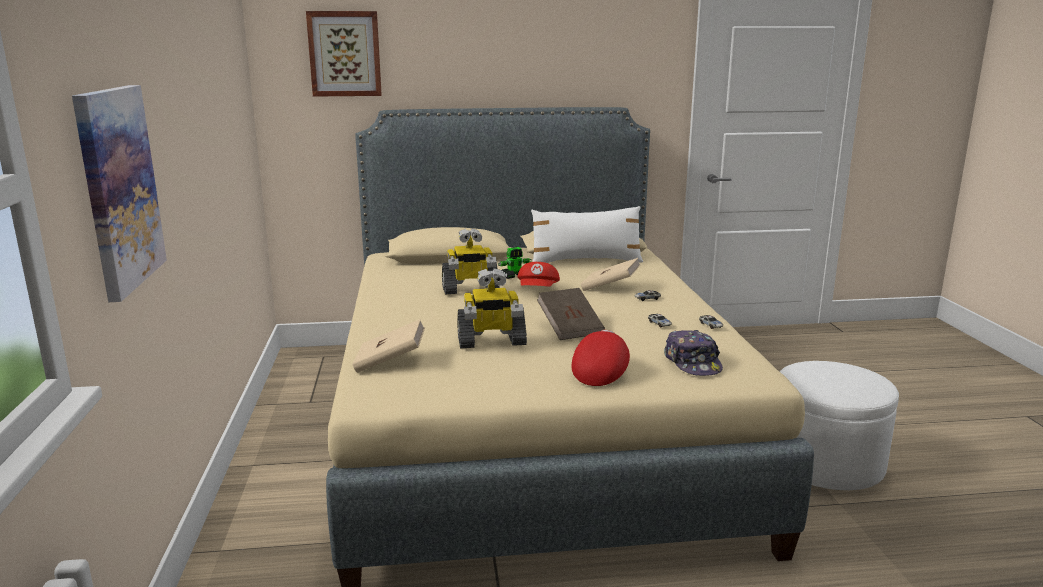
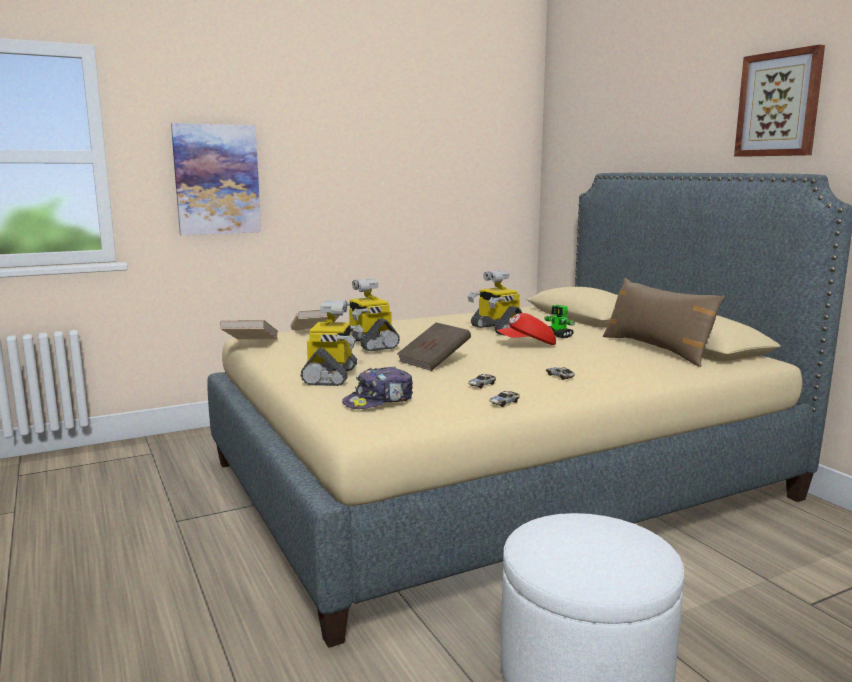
camera: 70 degrees right, 5 degrees down
picture [306,11,382,97] -> picture moved to [734,45,825,157]
white pillow [531,206,643,263] -> brown pillow [603,278,725,367]
red cap [572,330,630,386] -> toy robot [300,300,364,386]
beige book [581,258,641,291] -> beige book moved to [219,320,278,339]

